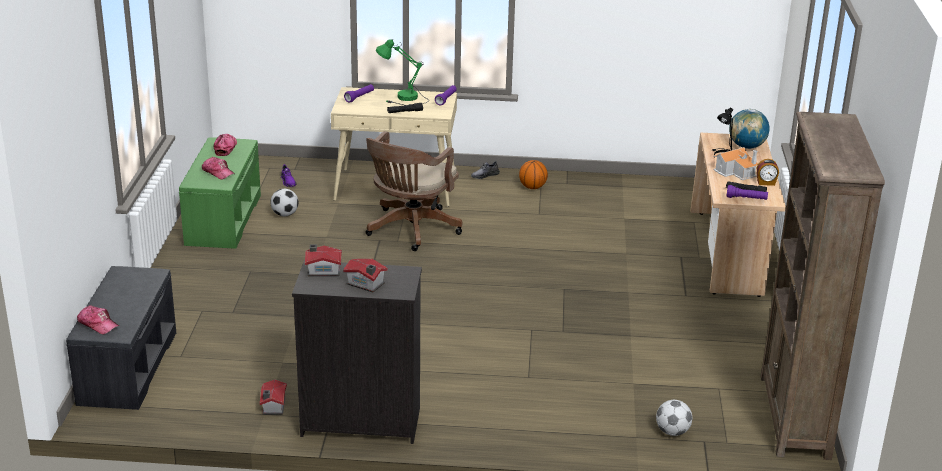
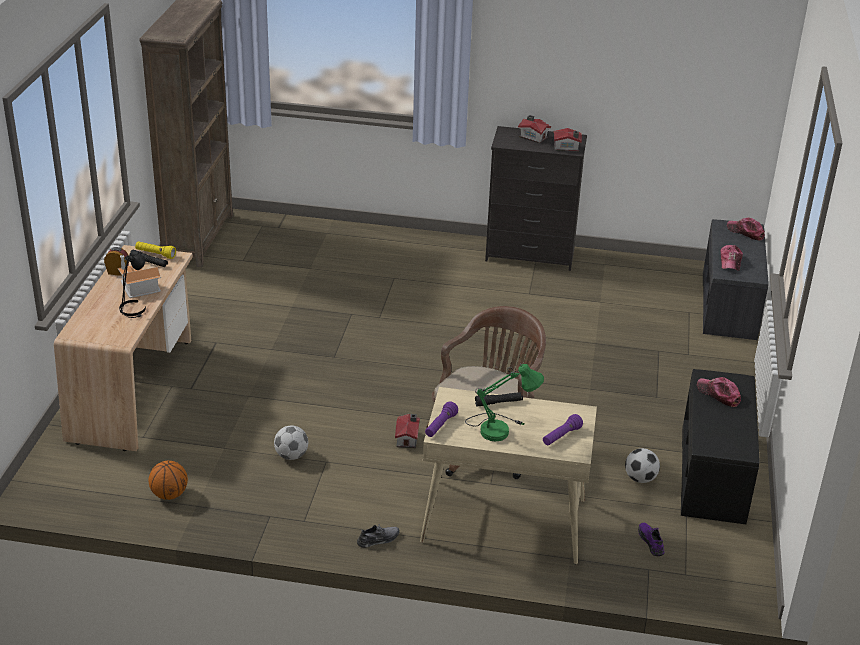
camera: 175 degrees left, 5 degrees up
green bench [179,137,261,249] -> black bench [681,369,760,524]
cap [213,134,237,156] -> cap moved to [721,245,743,271]
toy house [260,379,287,415] -> toy house moved to [395,414,420,448]
basketball [519,160,548,189] -> basketball moved to [148,461,188,500]
football [656,400,692,436] -> football moved to [274,425,308,460]
purple flashlight [726,185,768,200] -> yellow flashlight [135,241,176,259]
globe [729,109,770,149] -> none

